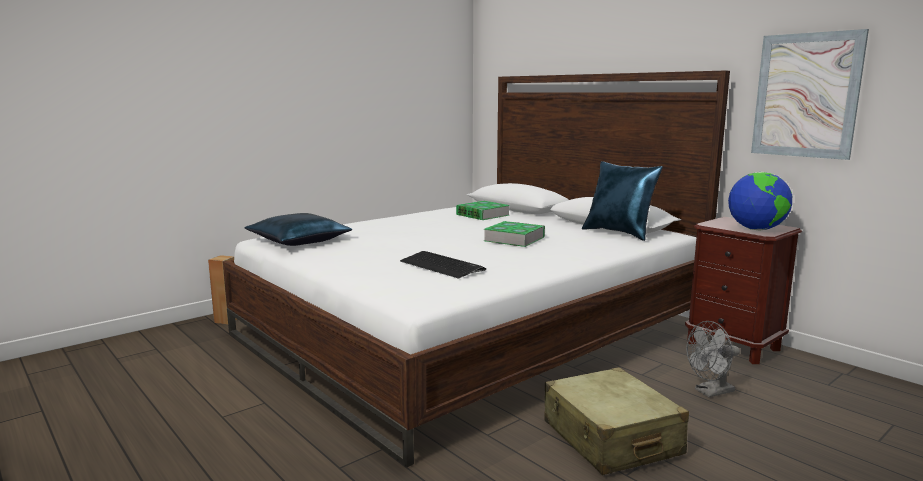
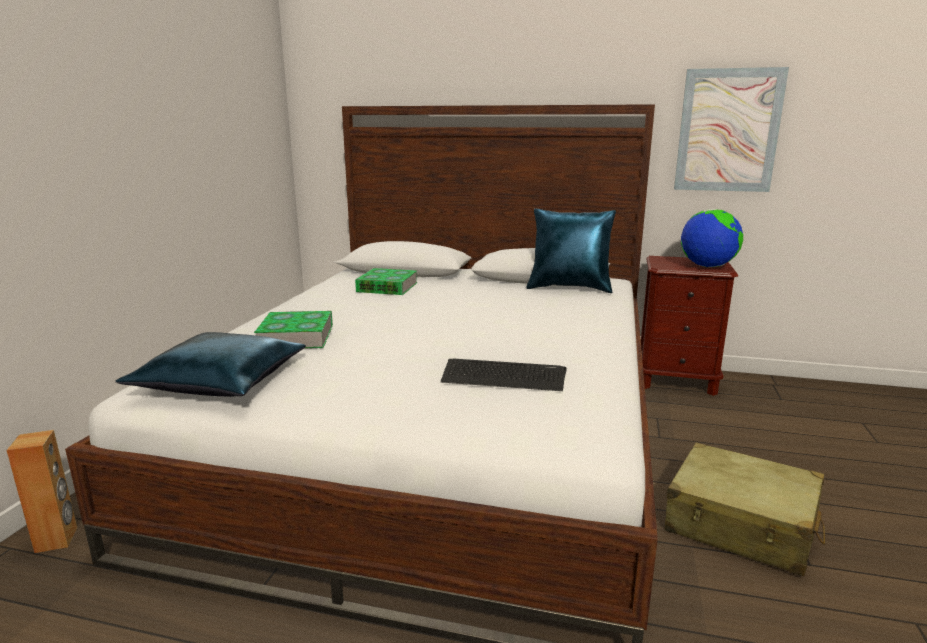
camera: 35 degrees left, 5 degrees up
book [484,221,545,247] -> book moved to [254,311,333,348]
grey fan [686,321,740,397] -> none

